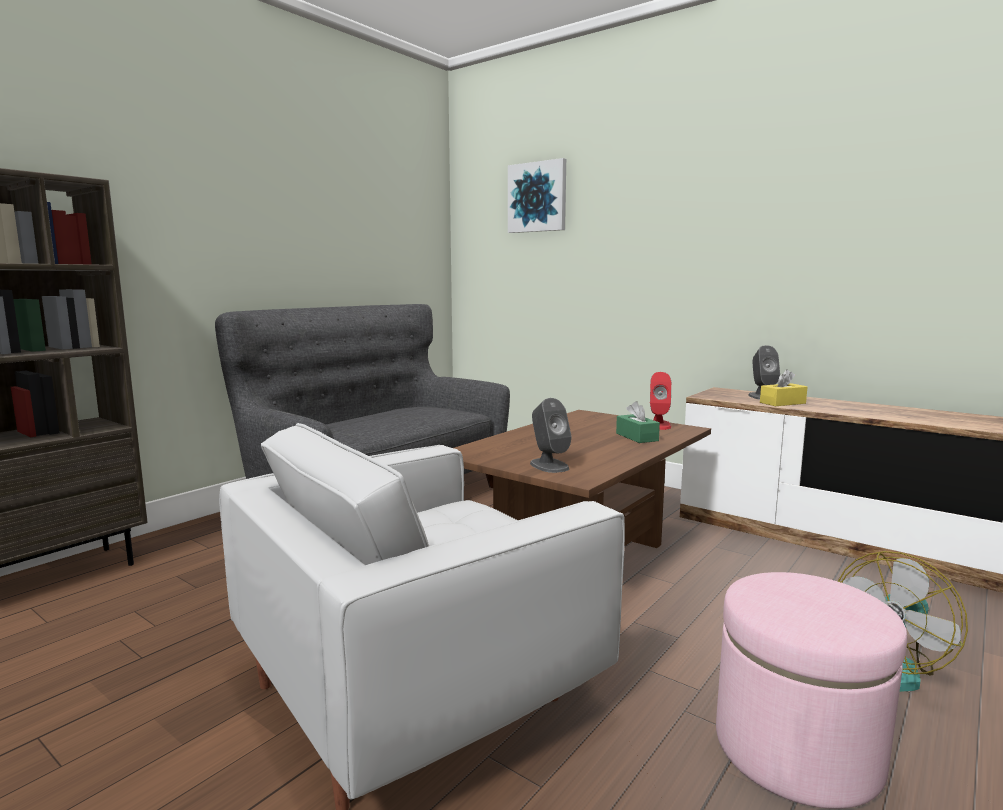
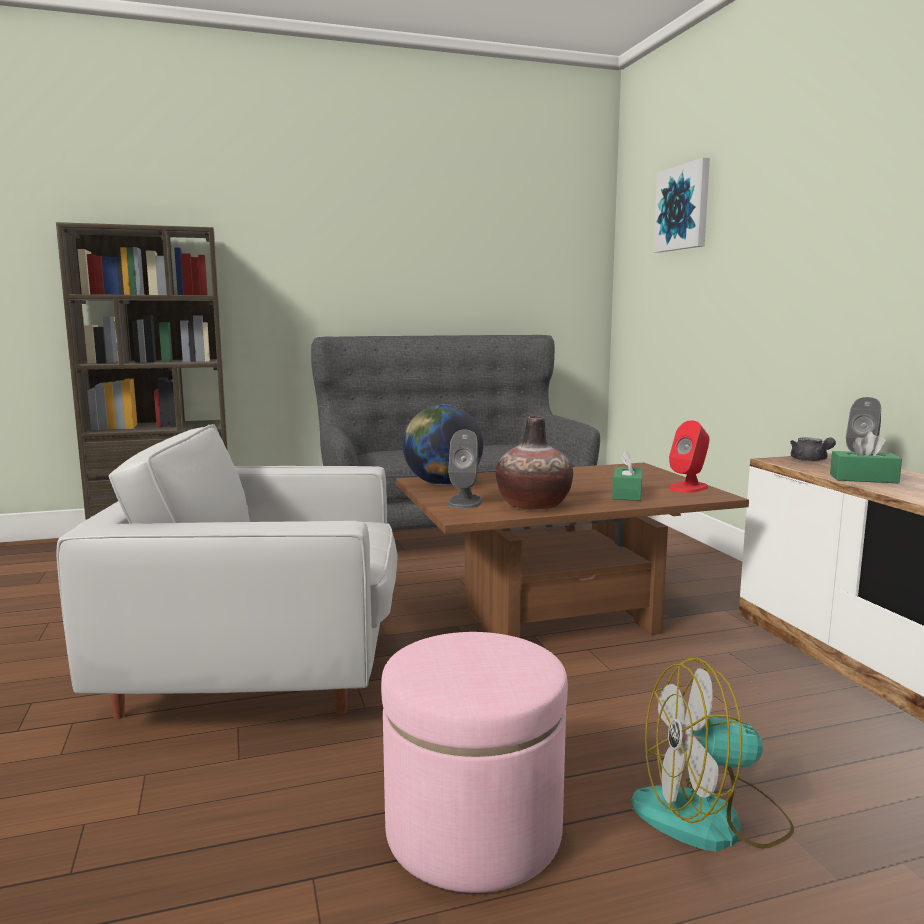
camera: 35 degrees right, 0 degrees up
yellow tissue box [760,370,808,406] -> green tissue box [830,431,902,483]
none -> globe [403,405,483,485]
none -> vase [496,416,573,510]
none -> grey teapot [790,437,836,461]

